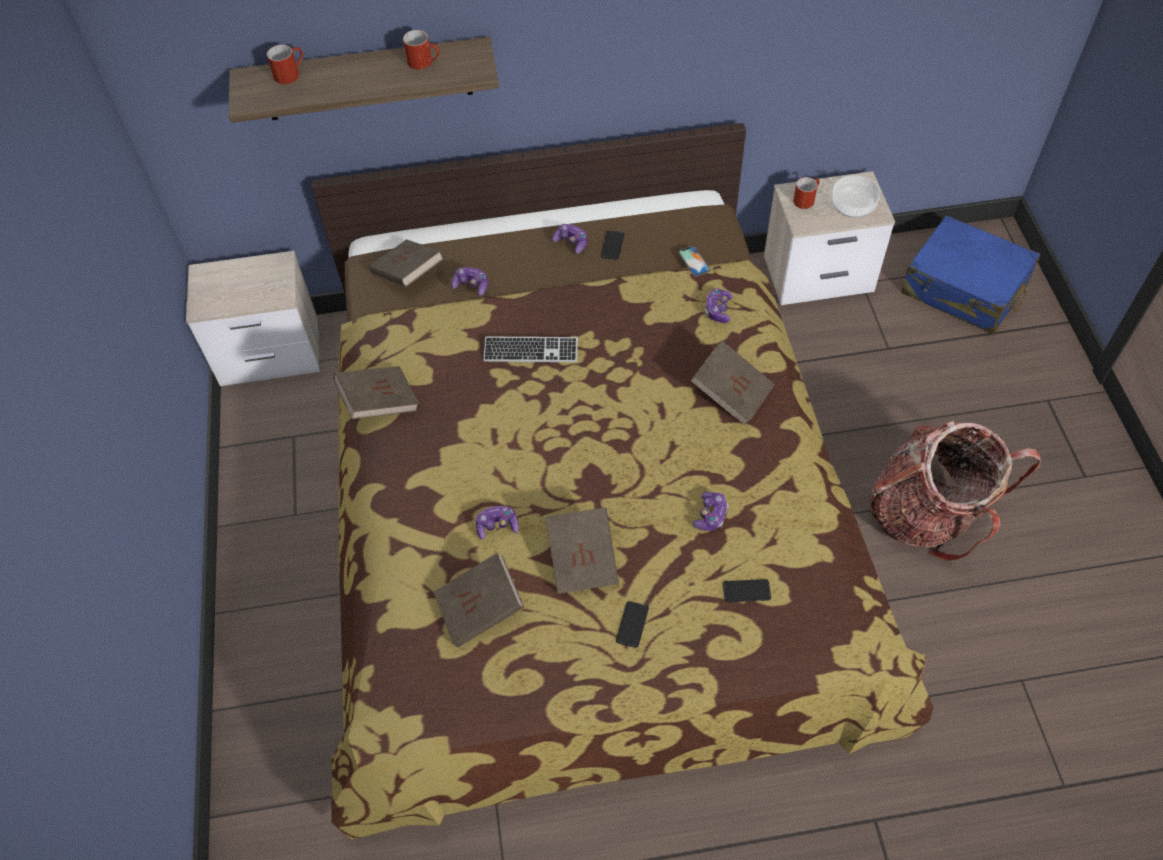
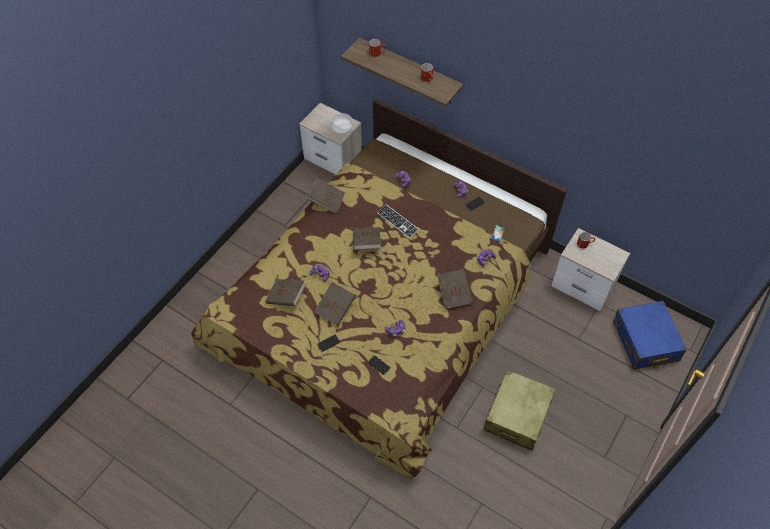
camera: 40 degrees right, 0 degrees up
brown book [369,239,444,287] -> brown book moved to [353,227,381,250]
bowl [832,175,880,218] -> bowl moved to [330,113,353,134]
backpack [870,421,1041,561] -> beige suitcase [484,370,555,451]

